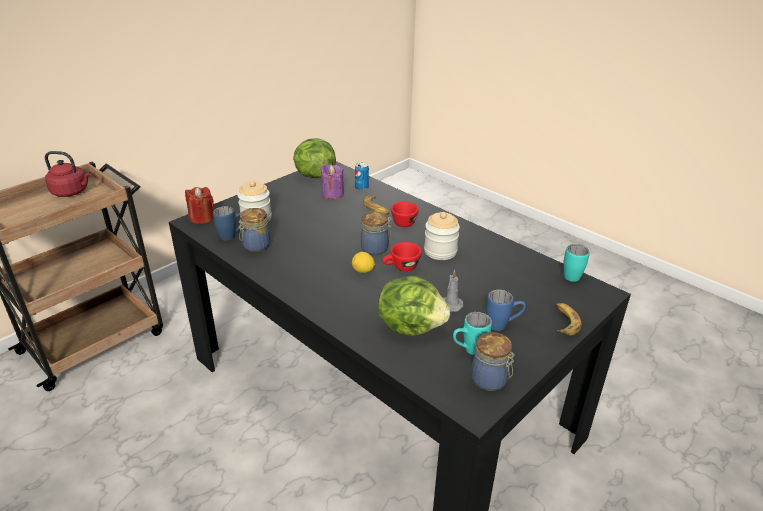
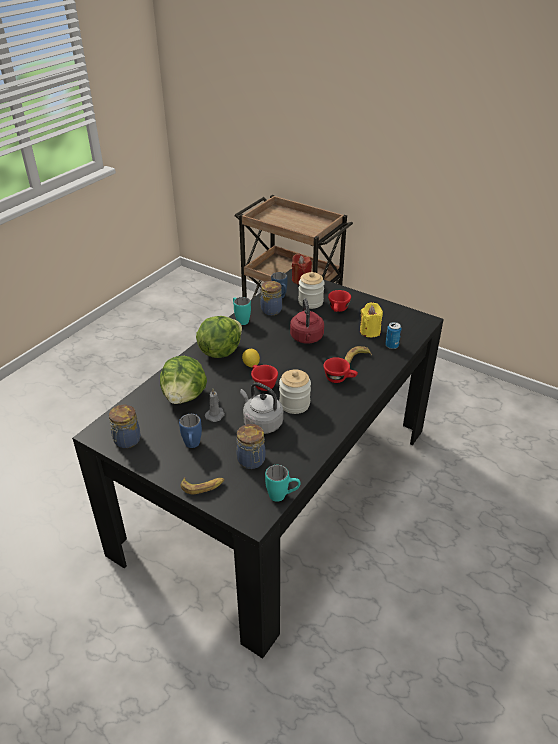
camera: 80 degrees right, 5 degrees up
red kettle [45,151,91,197] -> red kettle moved to [290,298,324,344]
lettuce [293,138,336,178] -> lettuce moved to [196,316,242,358]
purple candle [320,164,344,200] -> yellow candle [360,302,383,338]
jar [361,211,392,256] -> jar moved to [236,424,266,469]
turquoise mug [453,312,492,355] -> turquoise mug moved to [233,297,251,325]
none -> grey kettle [240,382,283,434]
none -> red cup [328,290,351,312]

